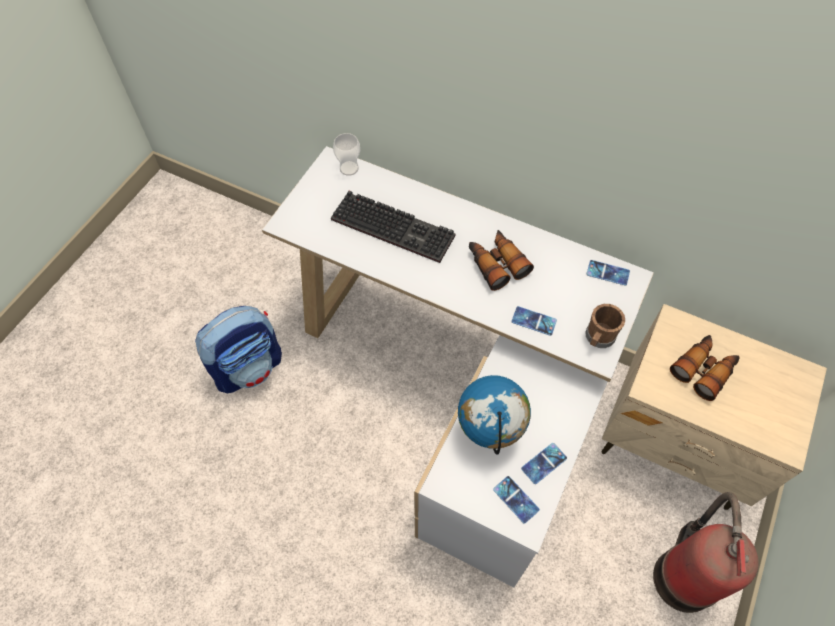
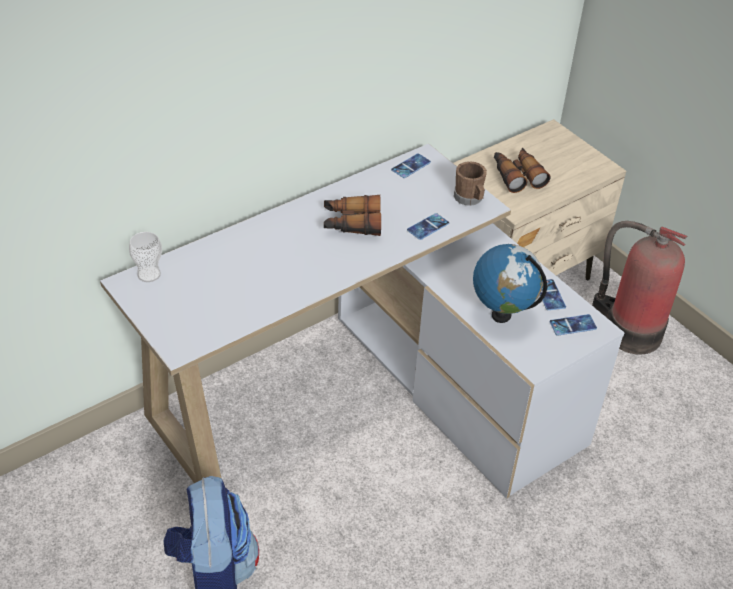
camera: 65 degrees left, 15 degrees down
keyboard [331,191,455,263] -> none

